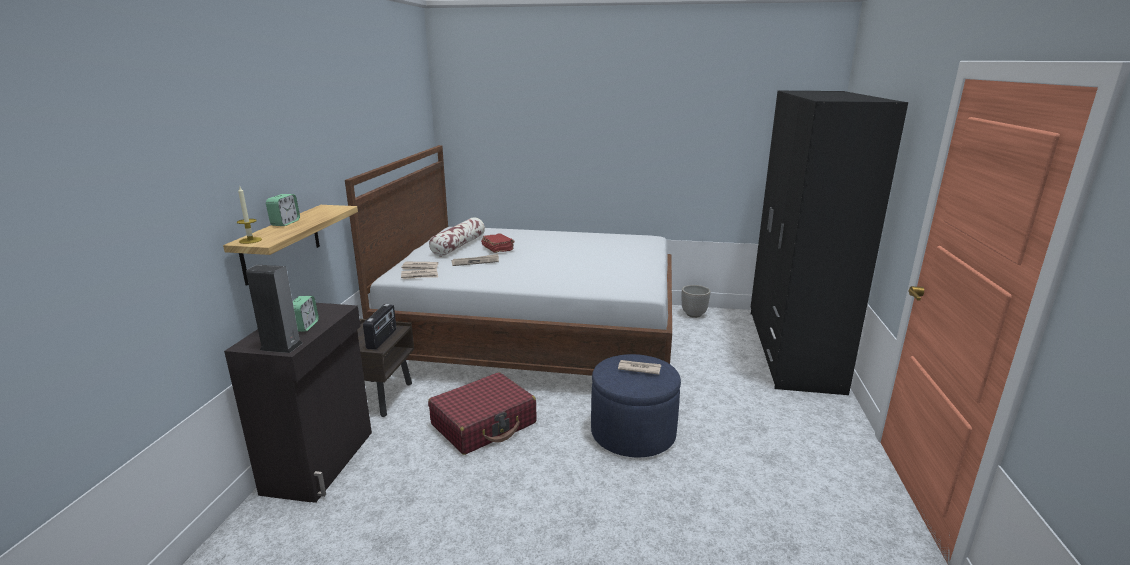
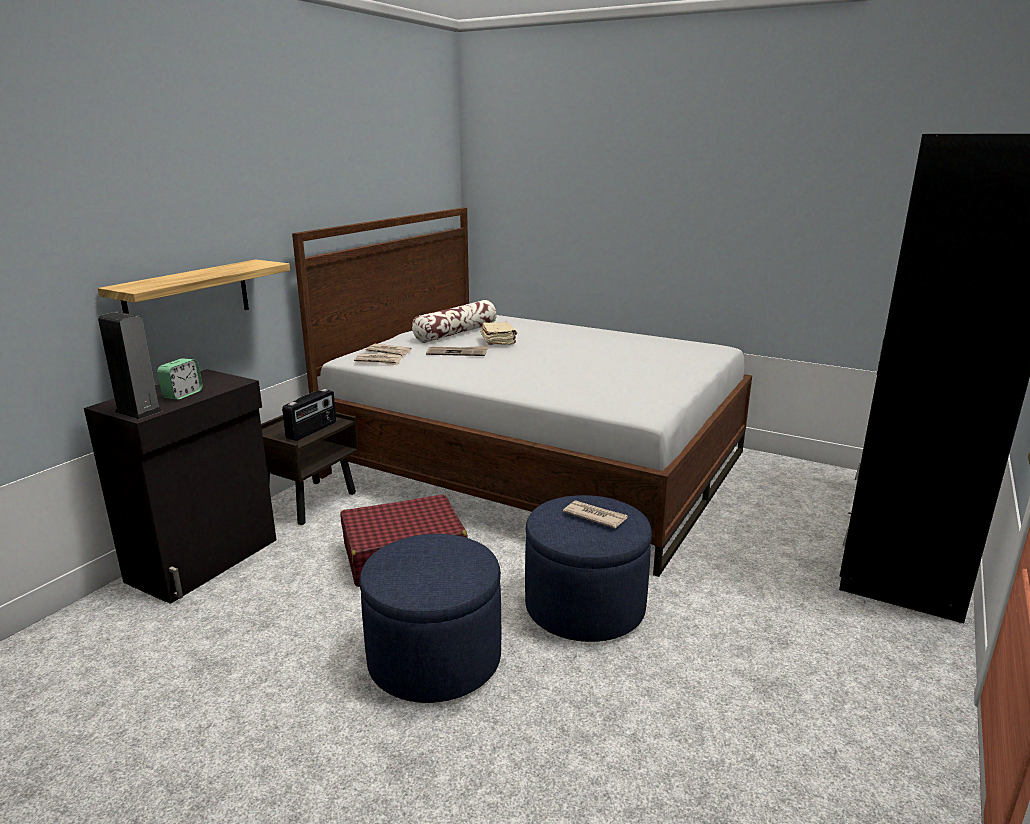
camera: 20 degrees right, 0 degrees up
candle [237,185,262,244] -> none
alarm clock [266,194,300,226] -> none
red book [481,233,515,253] -> beige book [480,322,517,345]
planter [682,285,711,318] -> none
none -> blue ottoman [360,534,501,703]

